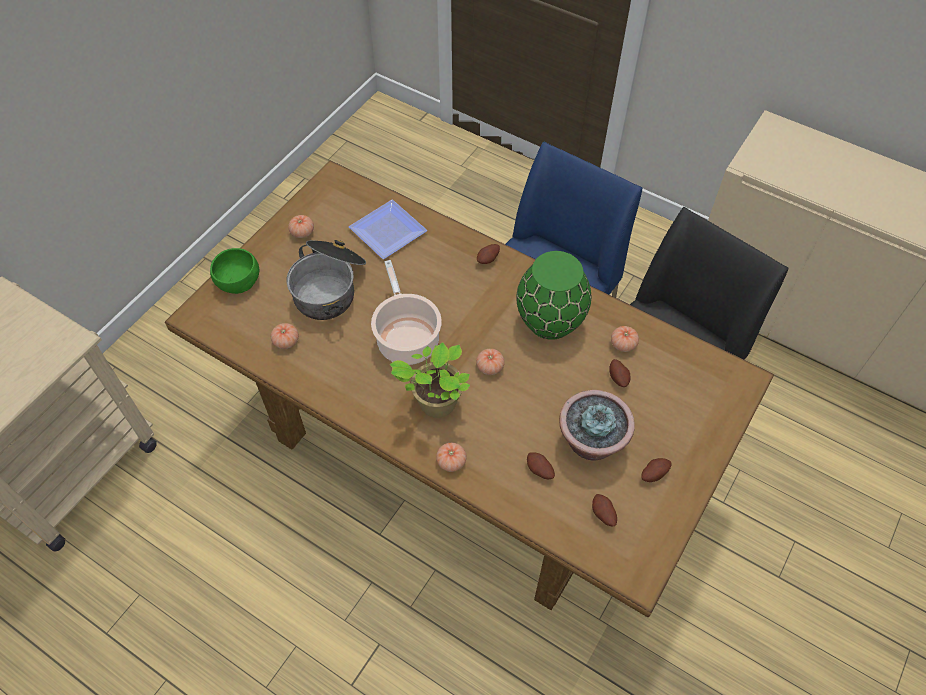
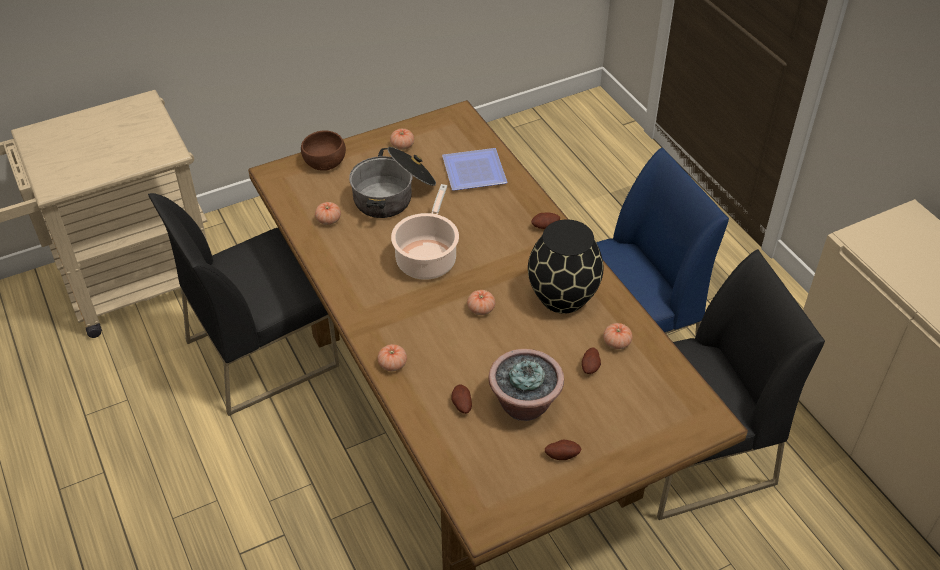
camera: 30 degrees right, 10 degrees down
green bowl [210,248,259,294] -> brown bowl [301,130,346,171]
potted plant [389,342,470,418] -> none
green vase [516,251,591,340] -> black vase [528,220,603,314]
potato [592,494,617,526] -> none
none -> black chair [148,193,339,416]

